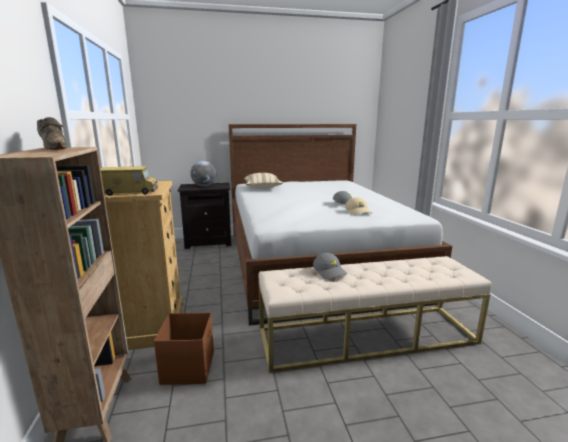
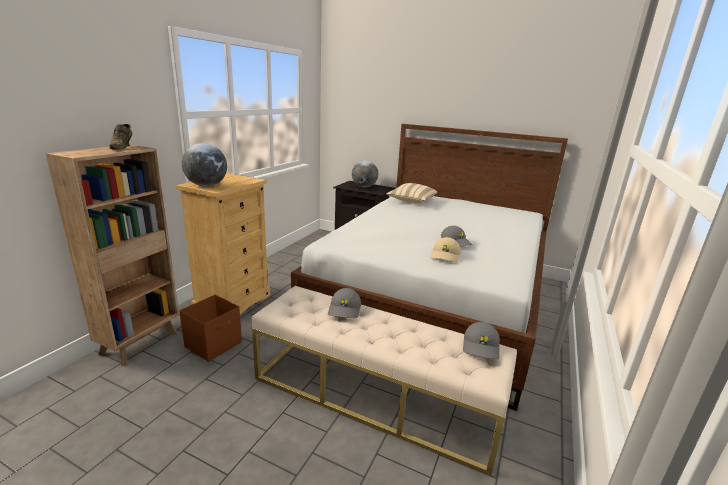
camera: 35 degrees right, 5 degrees up
toy truck [100,166,158,196] -> globe [181,143,227,187]
none -> grey cap [463,322,500,359]

